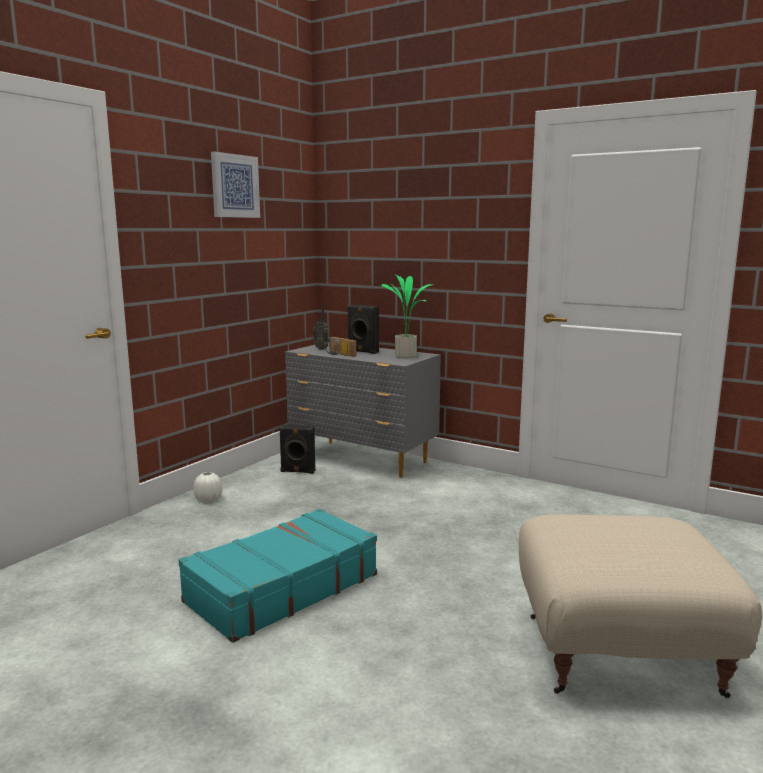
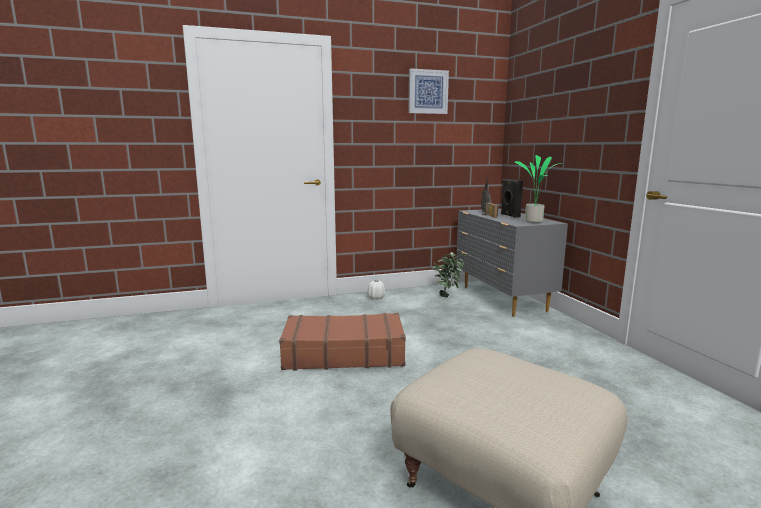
camera: 40 degrees right, 0 degrees up
turquoise suitcase [179,509,377,643] -> brown suitcase [279,313,406,370]
black speaker [279,425,315,474] -> potted plant [432,252,466,298]

